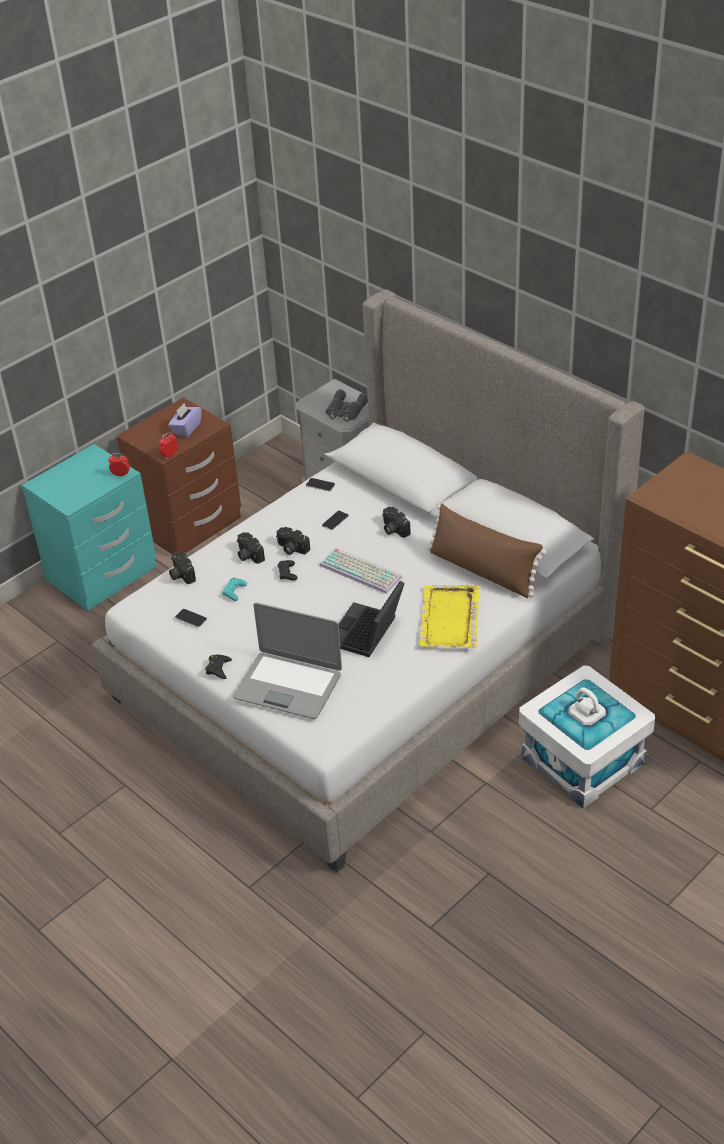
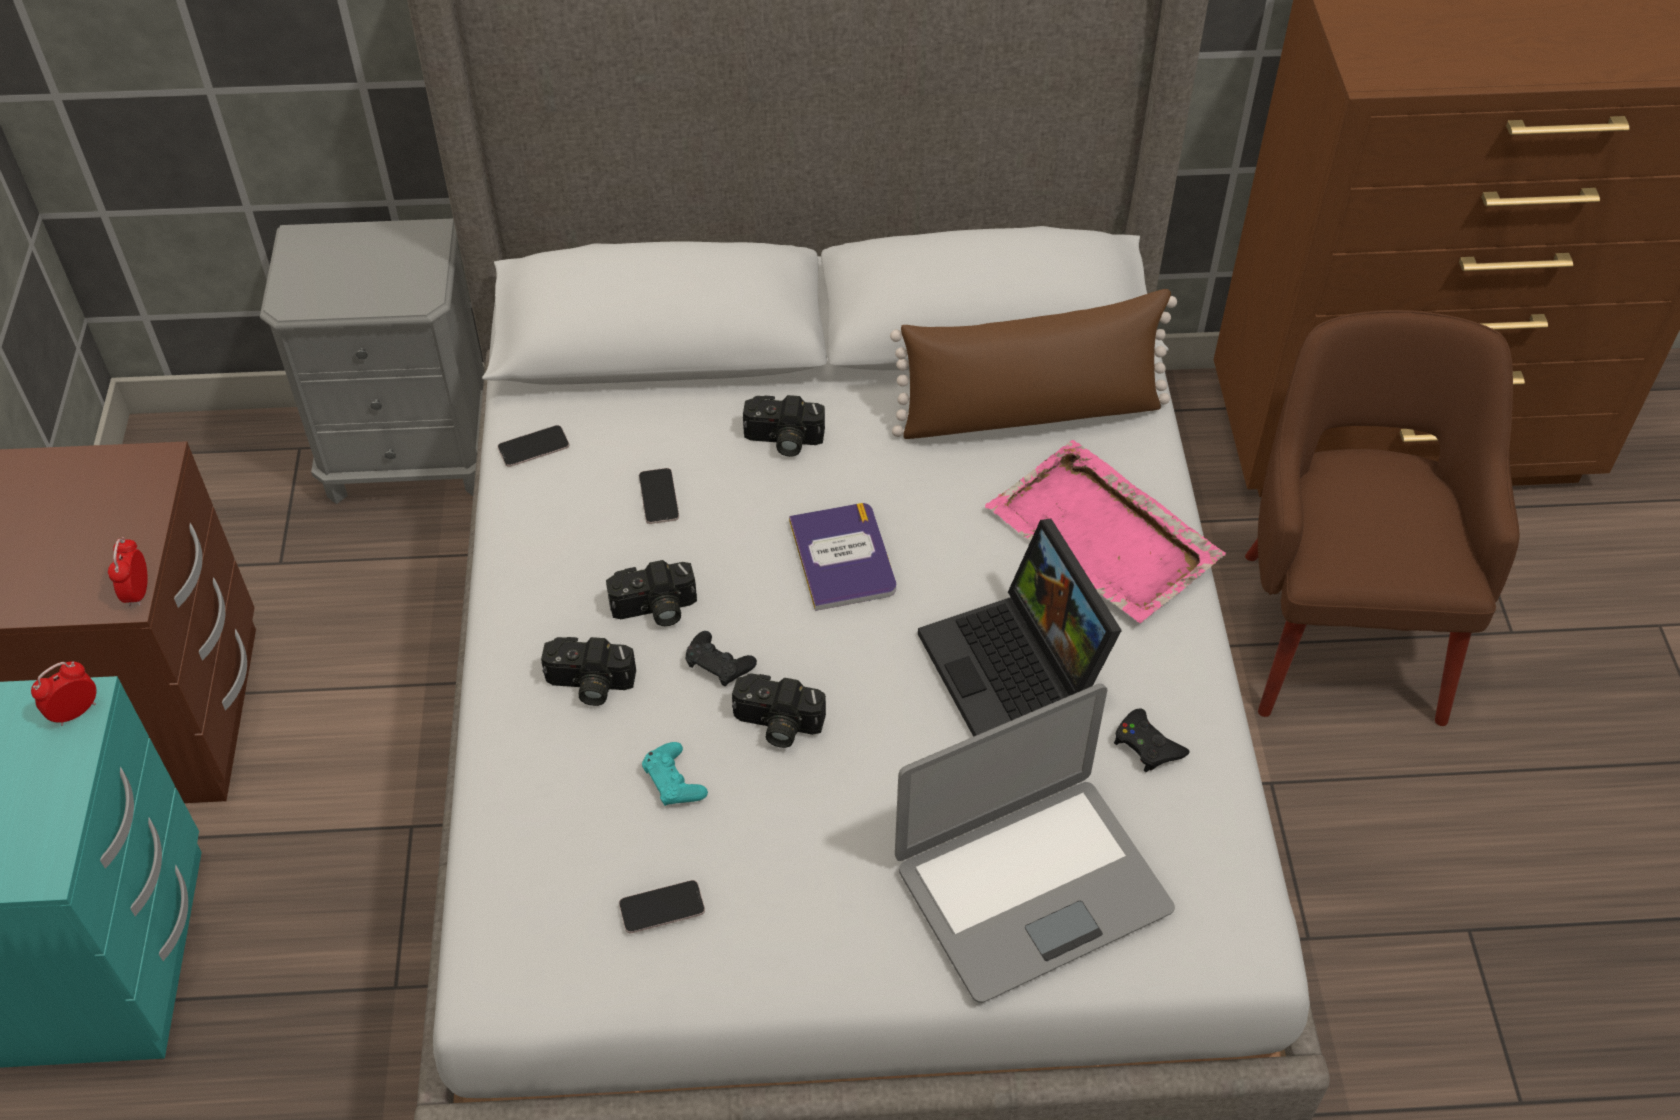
camera: 50 degrees left, 10 degrees up
purple tissue box [168,403,202,437] -> none
camera [169,551,196,584] -> camera moved to [732,673,826,748]
black game controller [205,655,232,679] -> black game controller moved to [1114,708,1189,772]
keyboard [319,548,402,594] -> book [789,503,896,611]
grey binoculars [325,389,368,422] -> none
yellow tray [419,585,479,648] -> pink tray [985,440,1226,623]
white storage box [519,665,655,809] -> brown armchair [1245,310,1520,726]

